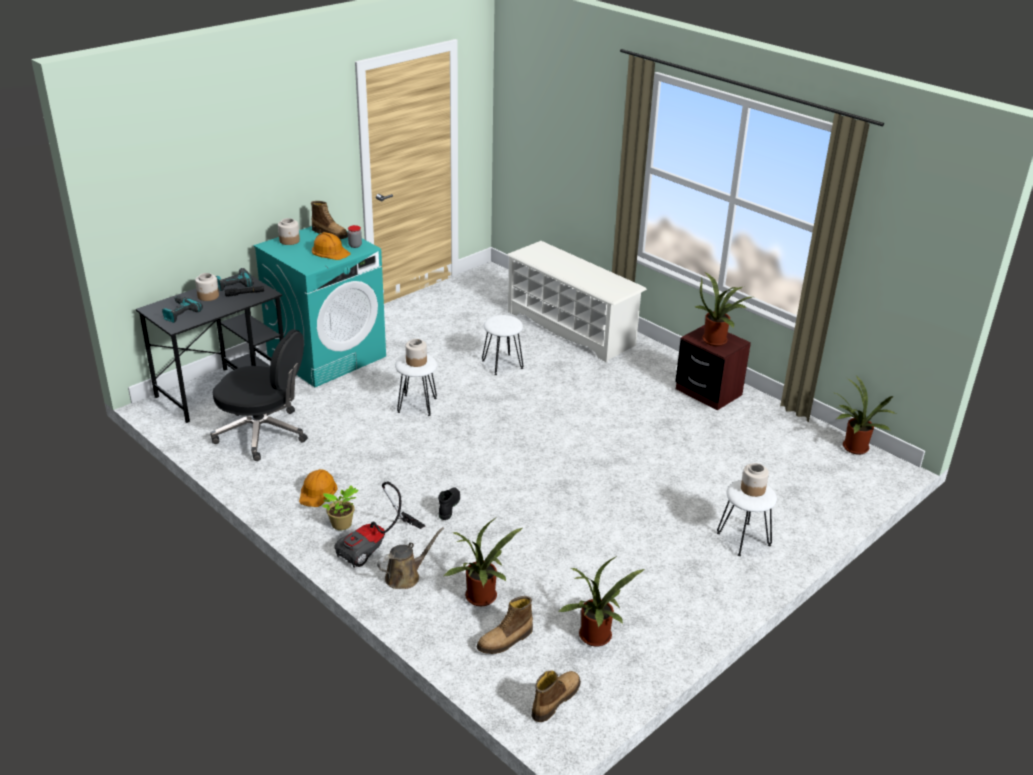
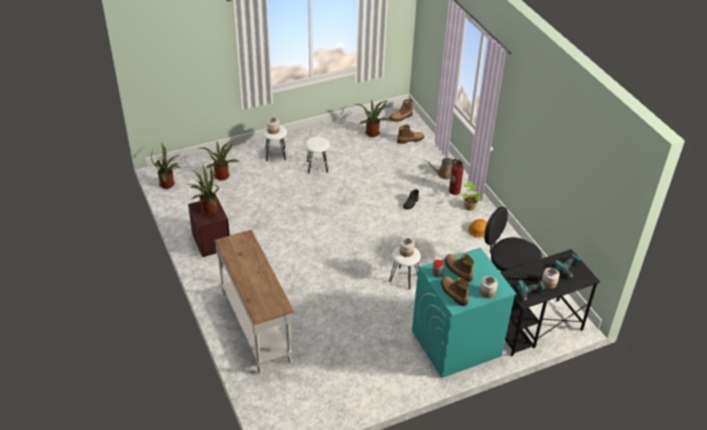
camera: 160 degrees left, 10 degrees up
orange hard hat [312,232,351,260] -> boot [445,254,474,282]
vacuum cleaner [334,481,425,568] -> fire extinguisher [449,159,464,195]
potted plant [444,519,522,606] -> potted plant moved to [198,141,239,181]
white stool [482,315,524,375] -> white stool moved to [305,136,330,174]
white shoe rack [507,241,647,363] -> white console table [214,230,295,373]

